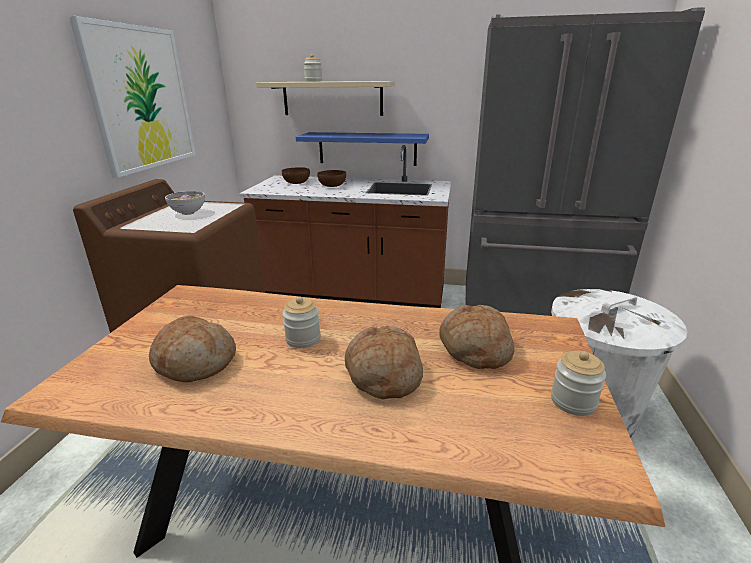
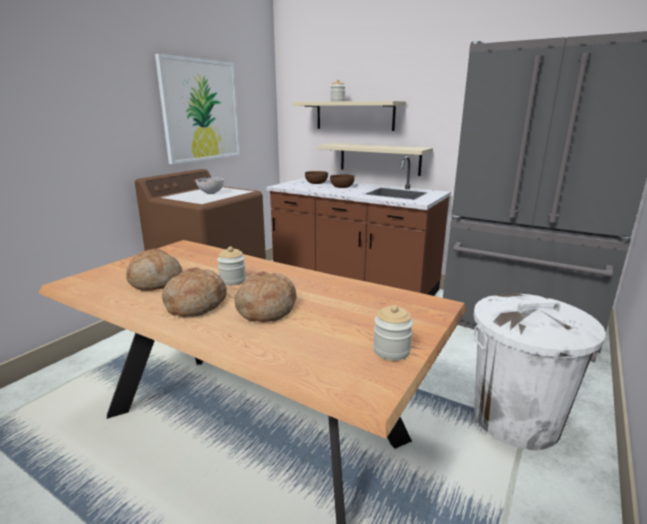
camera: 20 degrees right, 5 degrees down
blue shelf [296,132,429,166] -> beige shelf [318,143,433,176]
bread [440,305,515,369] -> bread moved to [162,267,227,317]

